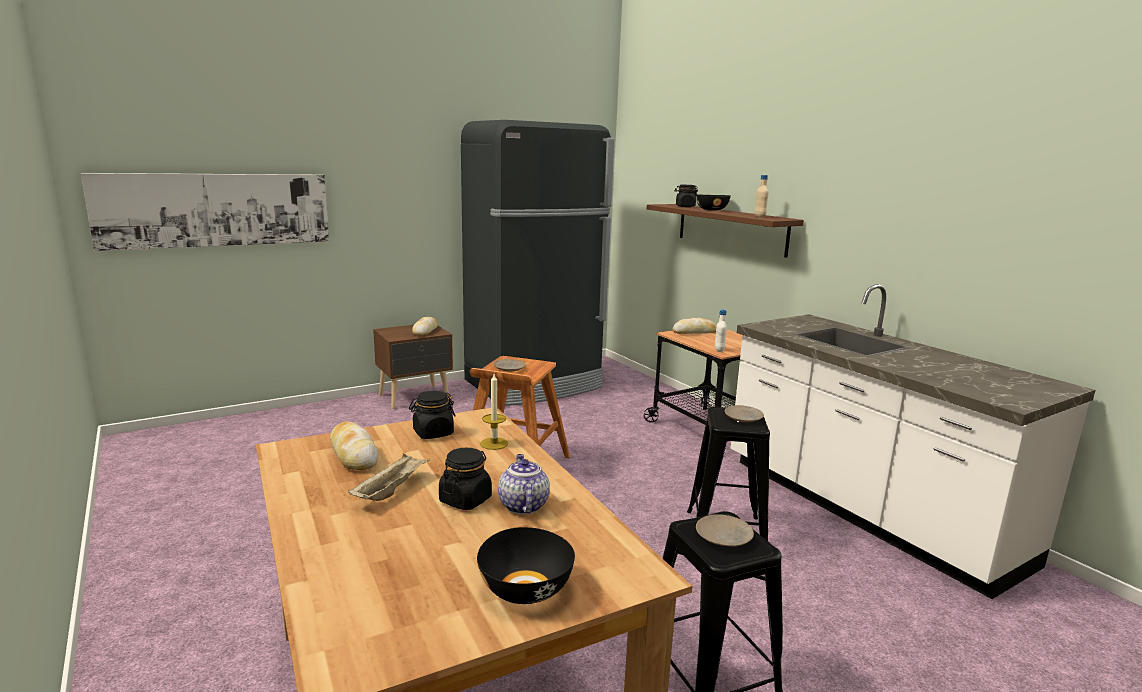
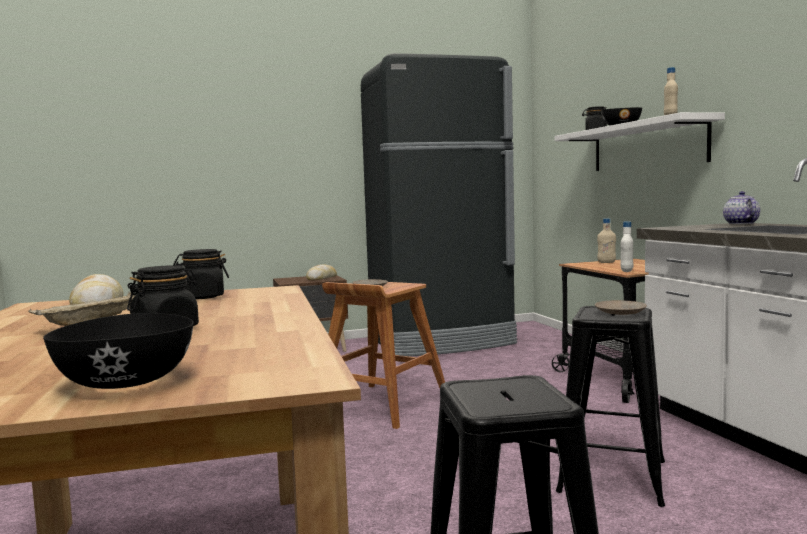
camera: 15 degrees right, 10 degrees down
picture [81,173,329,251] -> none
candle [480,374,508,450] -> none
teapot [498,454,550,514] -> teapot moved to [723,191,760,224]
brown shelf [647,204,804,258] -> white shelf [554,112,725,171]
bread [673,318,717,334] -> beige bottle [597,218,616,263]
beige plate [696,514,754,547] -> none

